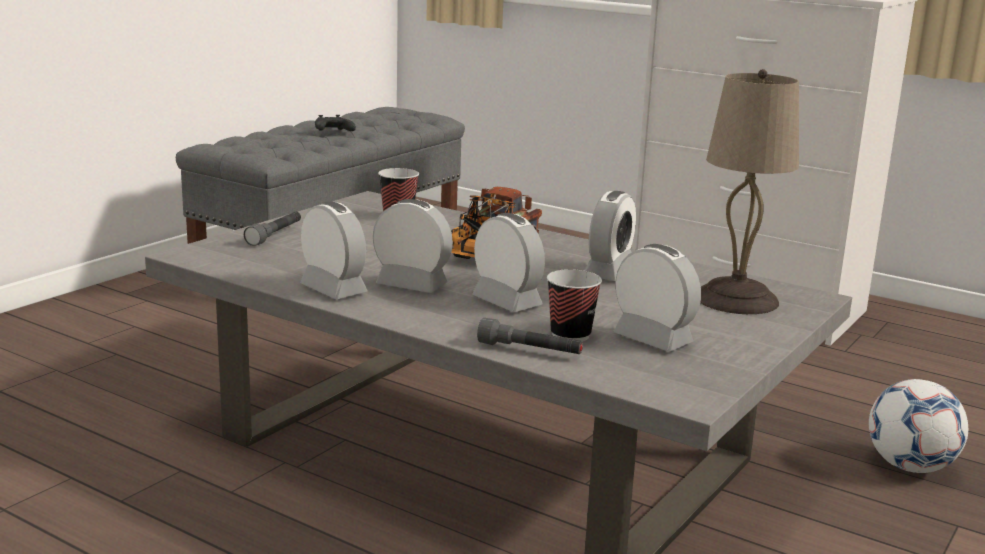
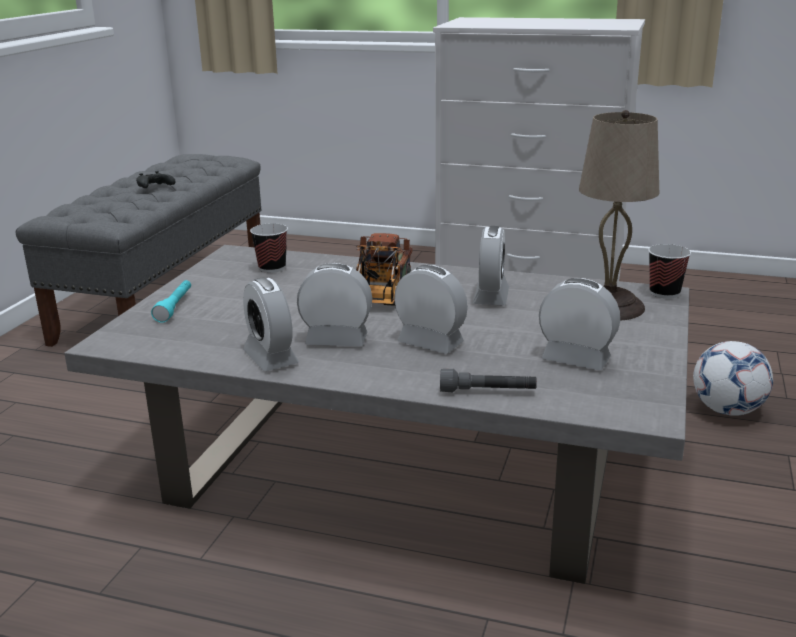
camera: 15 degrees left, 5 degrees up
grey flashlight [244,212,301,246] -> turquoise flashlight [151,280,191,323]
alarm clock [300,202,368,299] -> alarm clock turned 150 degrees counterclockwise [243,277,299,371]
cup [547,269,602,342] -> cup moved to [648,244,691,299]

